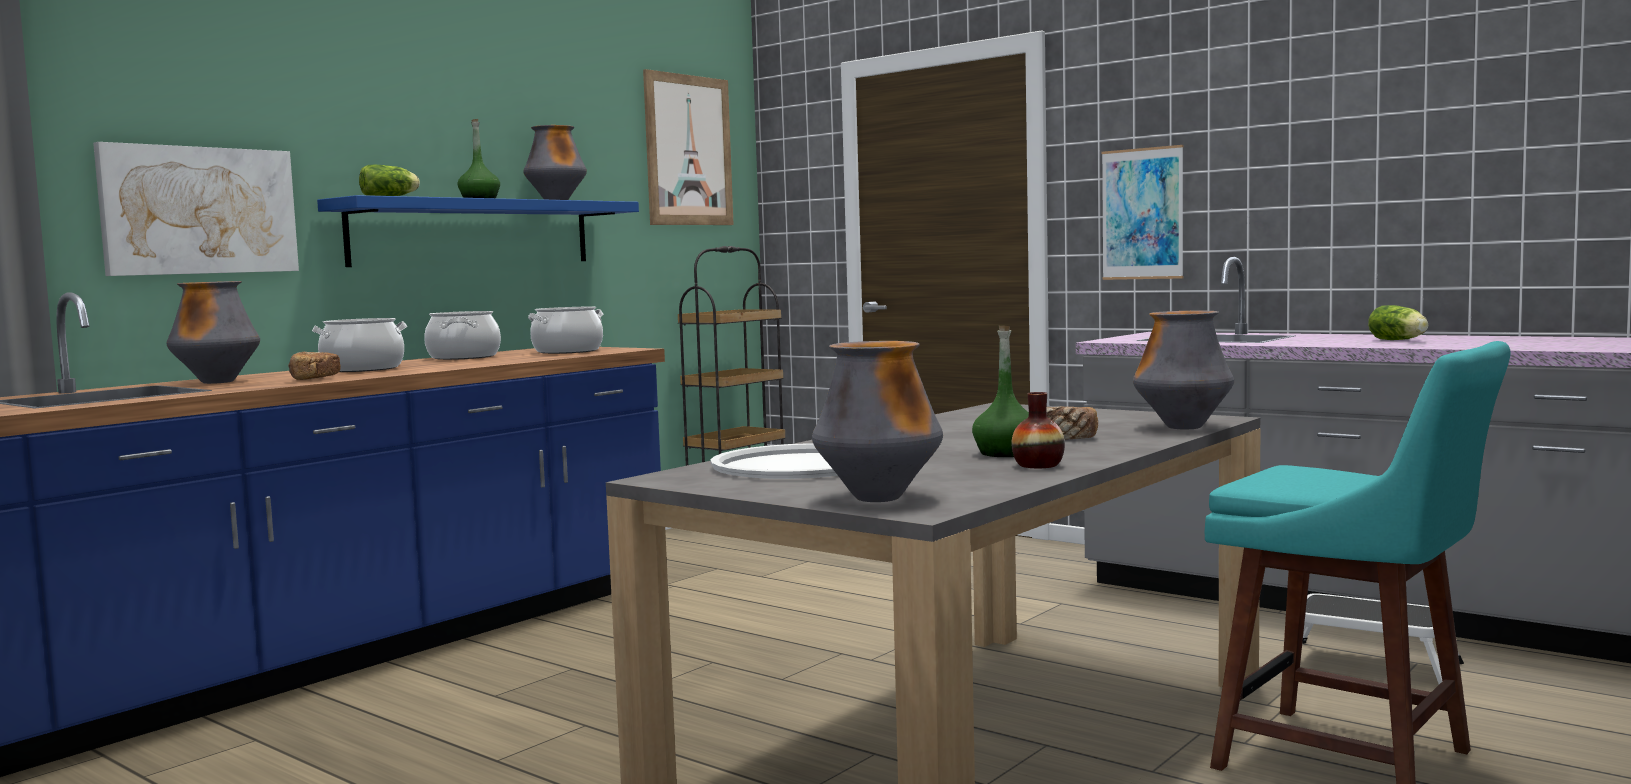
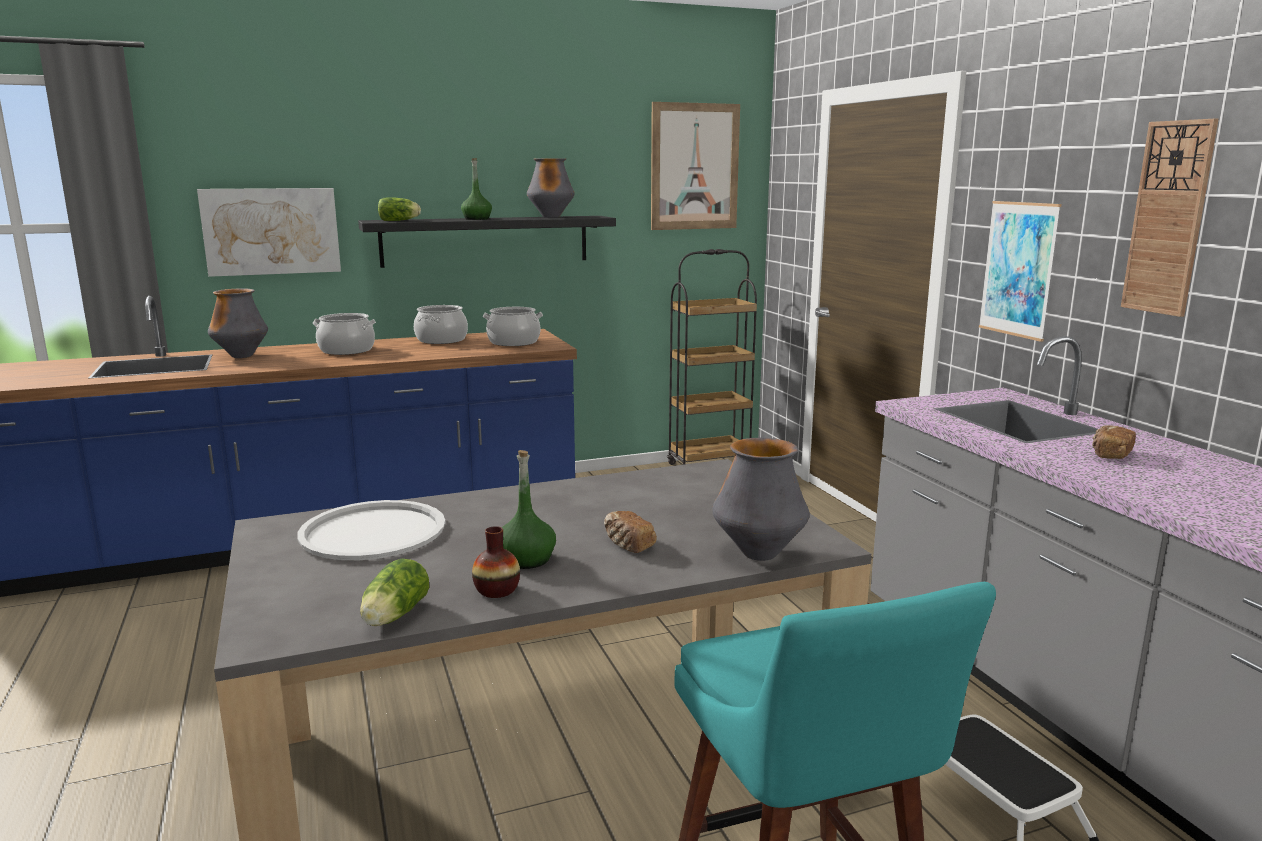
camera: 30 degrees right, 10 degrees up
bread [288,352,341,380] -> bread moved to [1092,425,1136,459]
blue shelf [317,195,639,267] -> black shelf [358,216,616,268]
vase [812,341,943,502] -> none
lettuce [1368,305,1428,340] -> lettuce moved to [360,559,429,626]
none -> wall clock [1121,119,1219,317]

